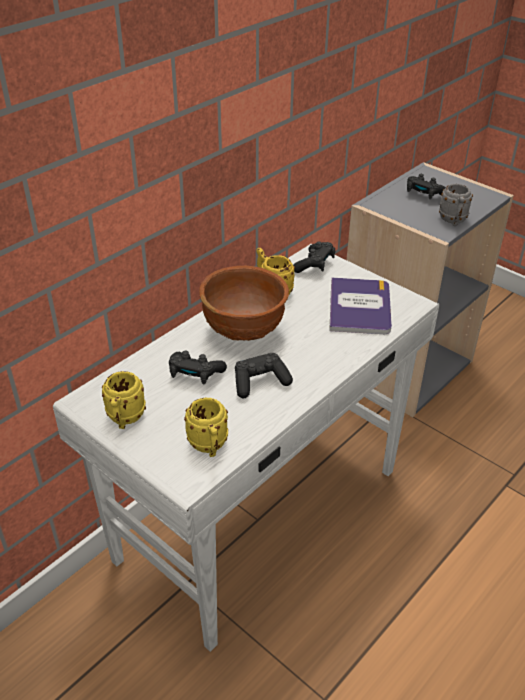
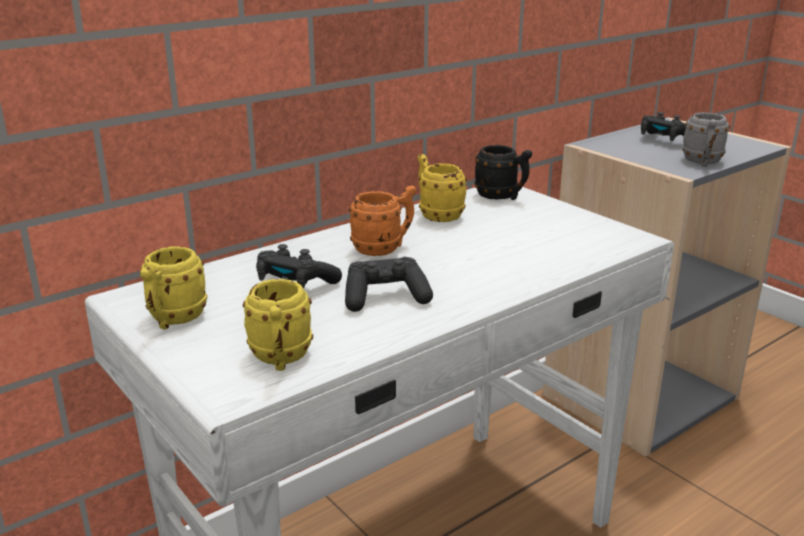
camera: 10 degrees right, 15 degrees down
brown bowl [199,266,289,341] -> orange mug [349,186,416,256]
black game controller [293,241,335,273] -> black mug [475,145,532,200]
book [329,277,392,334] -> none

